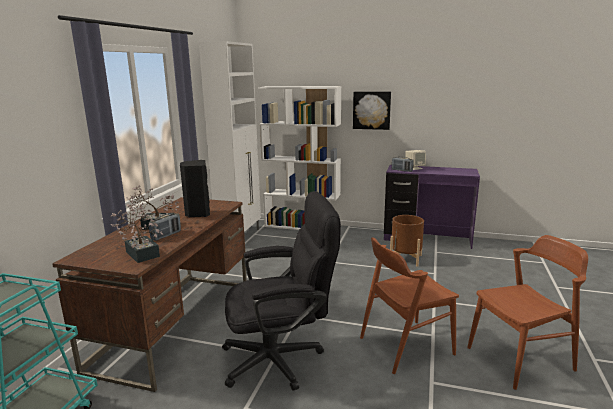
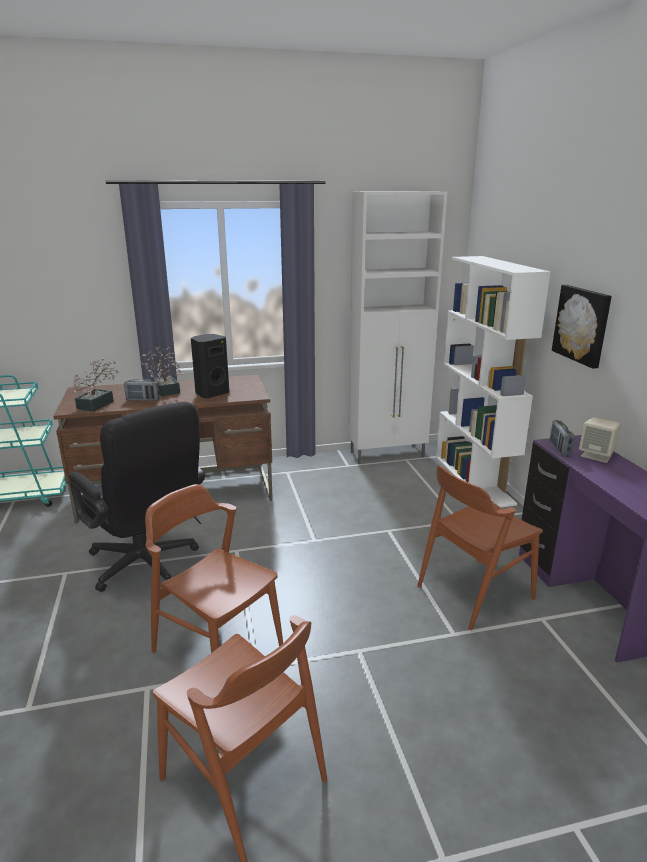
camera: 60 degrees right, 5 degrees up
brown planter [390,215,424,267] -> brown chair [417,466,543,630]

